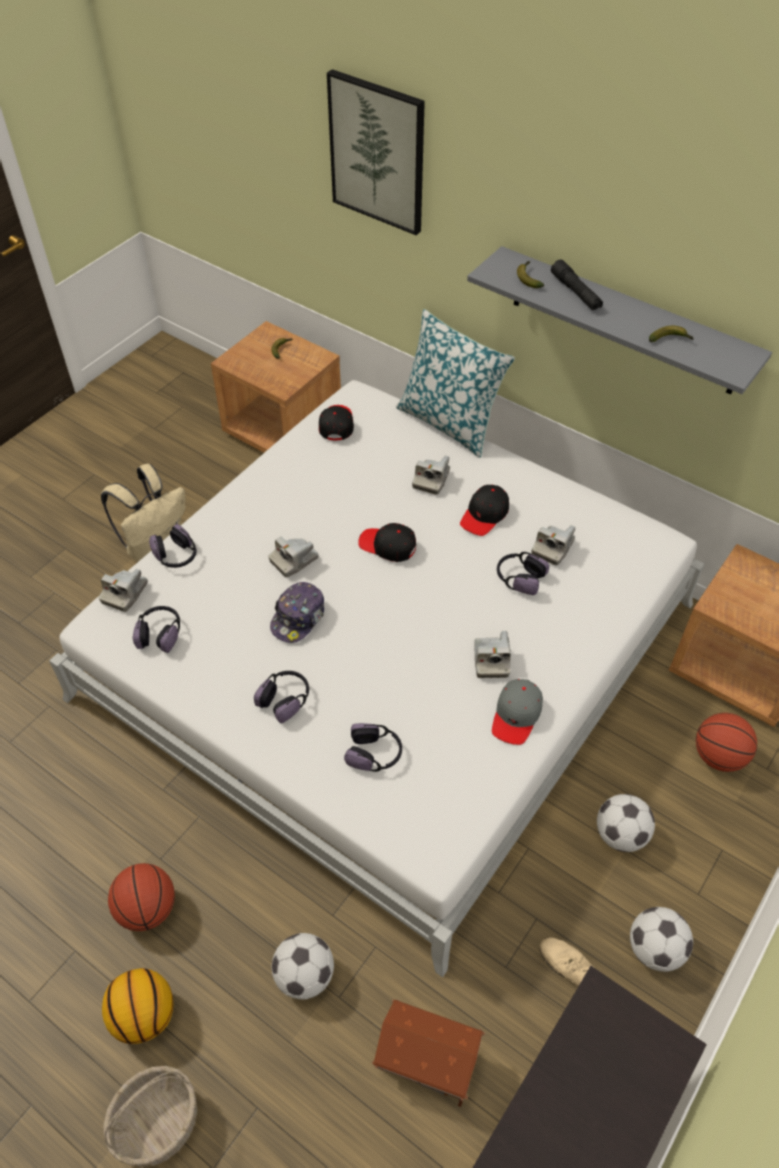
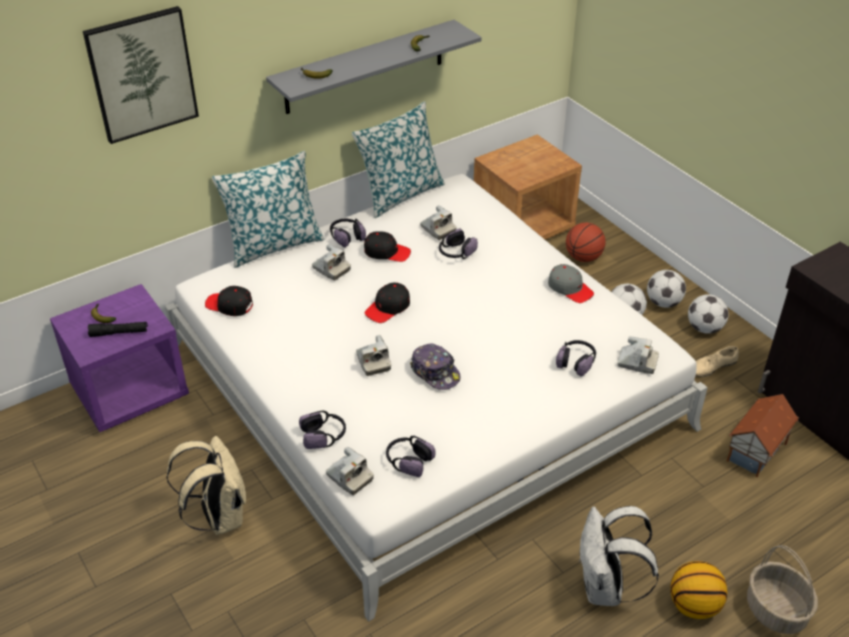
camera: 70 degrees left, 10 degrees down
basketball [108,863,175,931] -> white backpack [579,506,659,606]
brown nightstand [211,321,341,453] -> purple nightstand [50,284,189,432]
headphones [254,671,309,723] -> headphones moved to [330,219,366,248]
football [272,933,334,999] -> football moved to [647,270,686,308]
black cap [460,484,509,536] -> black cap turned 45 degrees counterclockwise [364,231,411,262]
camera [474,631,511,678] -> camera moved to [617,336,659,374]
black flashlight [551,259,603,310] -> black flashlight moved to [88,322,148,337]
none -> pillow [352,101,445,218]

